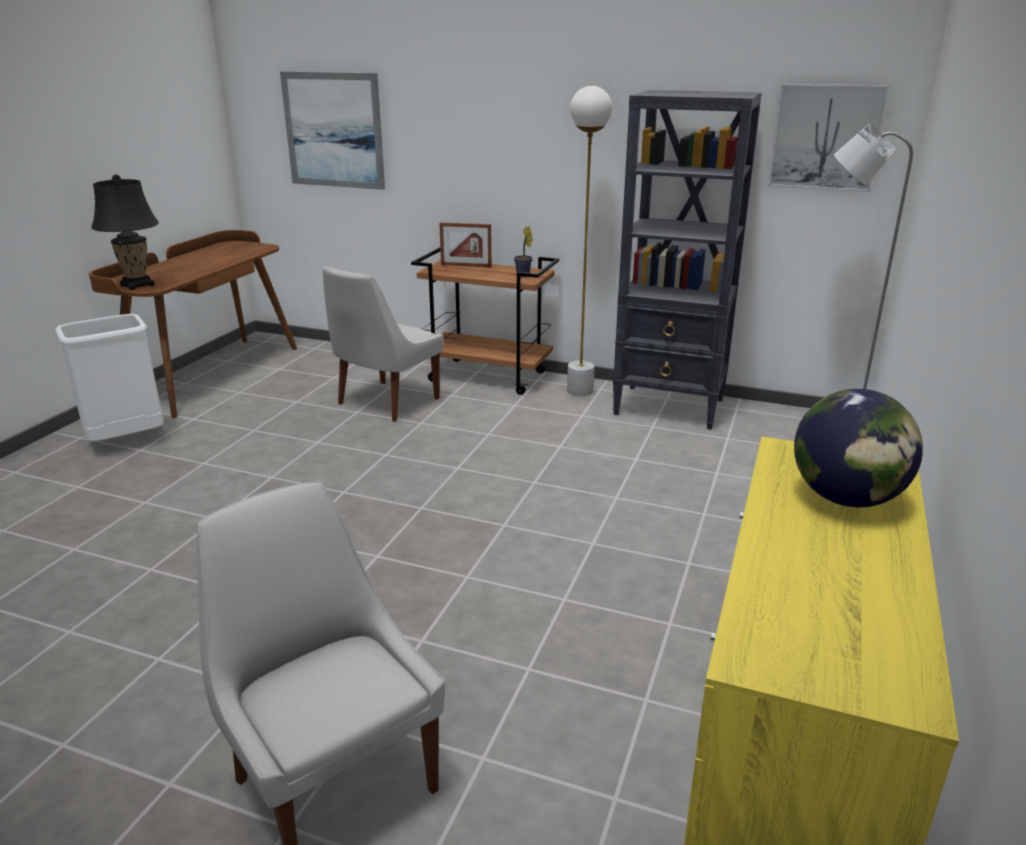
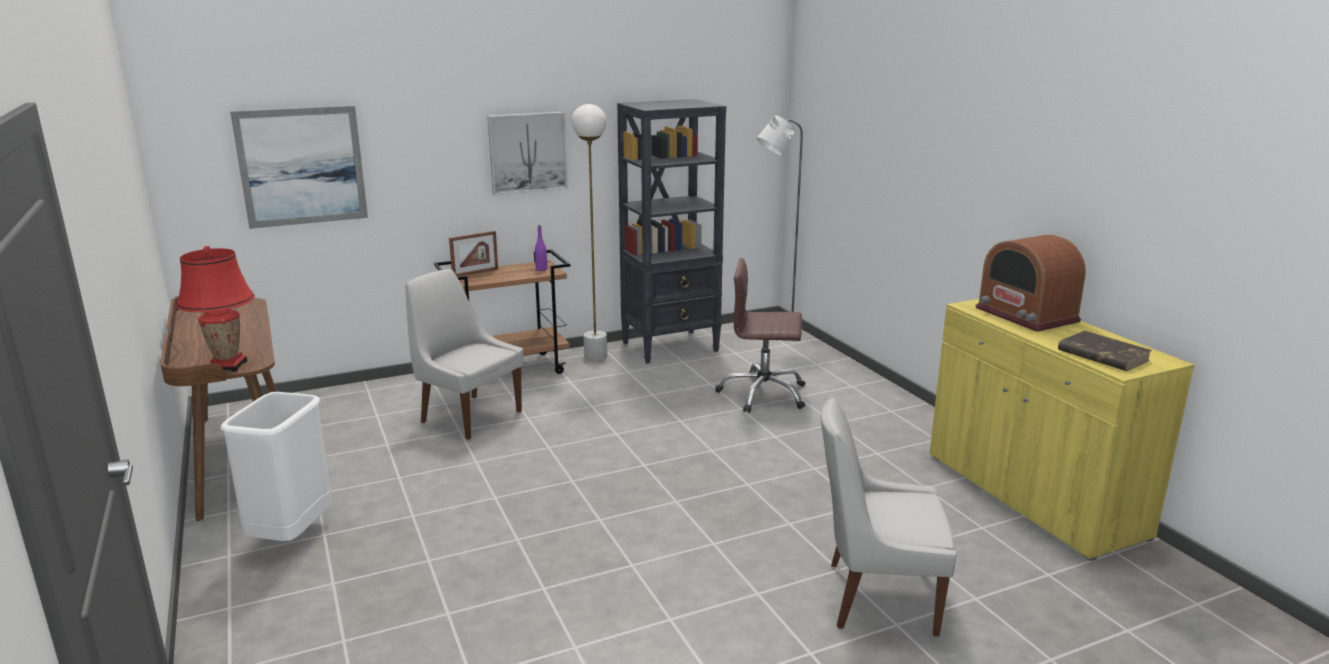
camera: 45 degrees left, 5 degrees down
black table lamp [91,174,159,290] -> red table lamp [176,246,255,372]
white chair [323,266,443,422] -> white chair turned 135 degrees clockwise [405,269,523,440]
potted plant [514,226,533,277] -> purple bottle [535,225,547,271]
picture [768,84,889,192] -> picture moved to [487,112,568,195]
globe [794,389,923,507] -> radio [975,235,1086,332]
none -> brown office chair [715,258,805,413]
none -> brown book [1058,331,1152,371]

